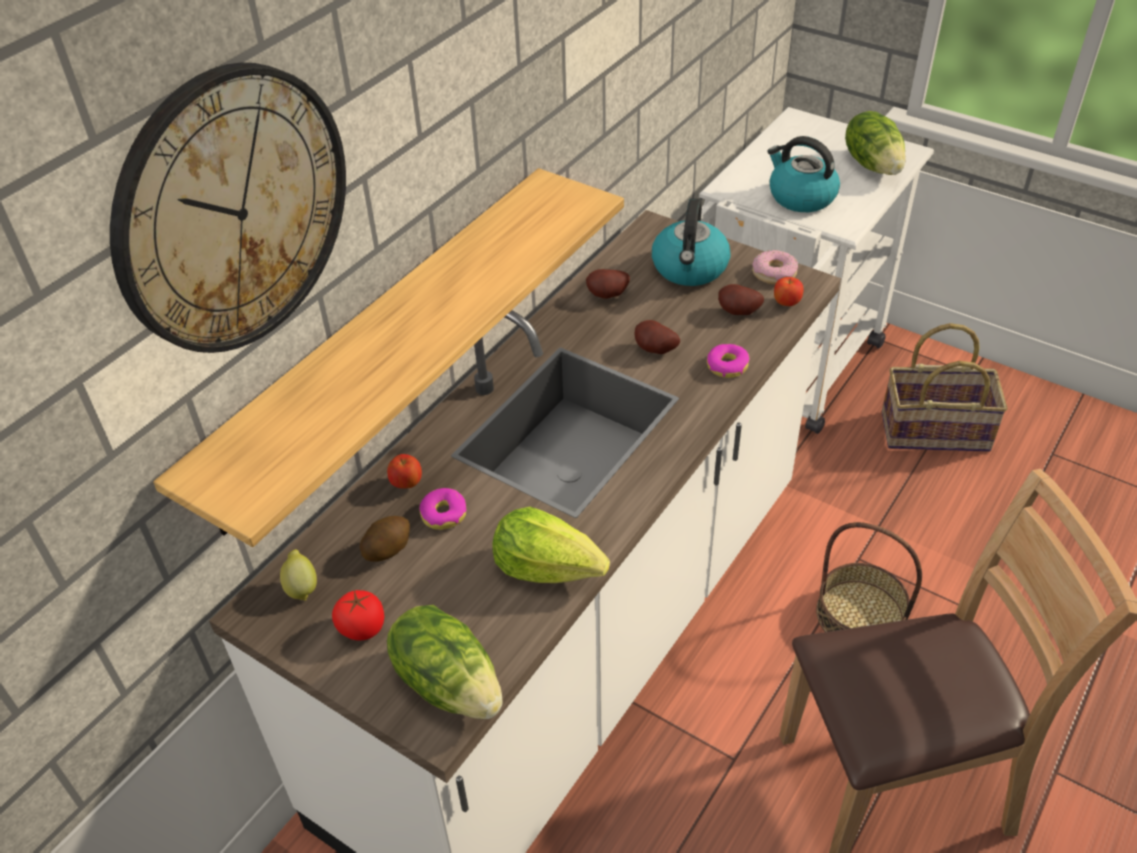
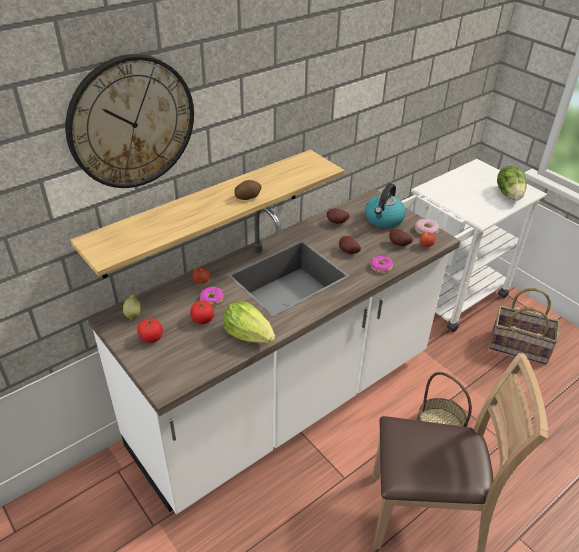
camera: 15 degrees right, 5 degrees down
potato [360,516,410,562] -> potato moved to [234,180,262,200]
lettuce [387,605,503,719] -> none
kettle [768,136,840,212] -> none
none -> tomato [190,301,214,324]

